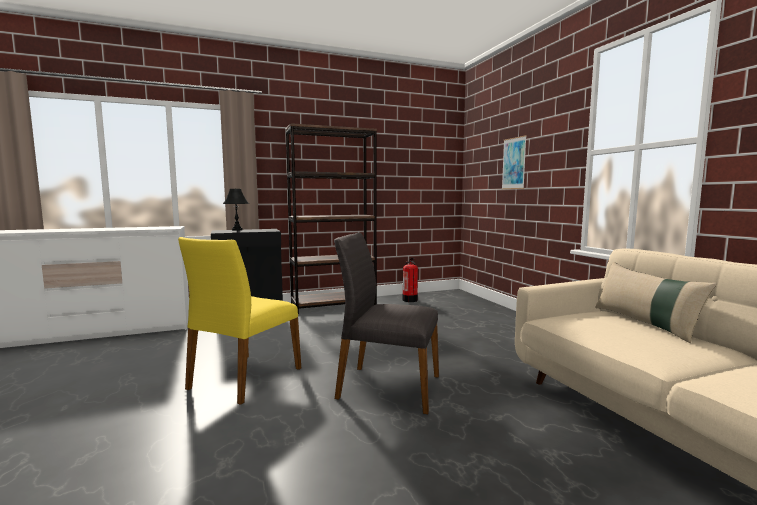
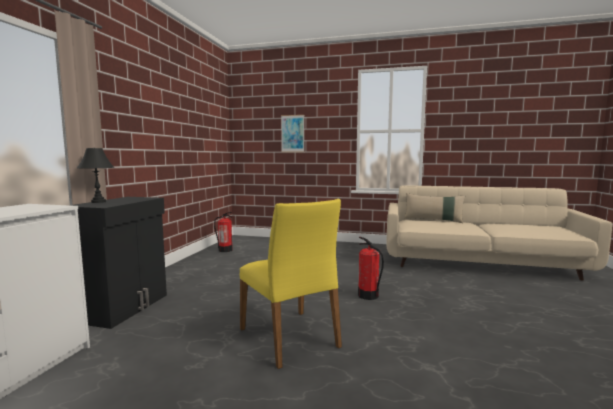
camera: 55 degrees left, 0 degrees up
brown bookcase [285,123,377,314] -> none
grey chair [334,233,439,414] -> fire extinguisher [358,237,384,300]

